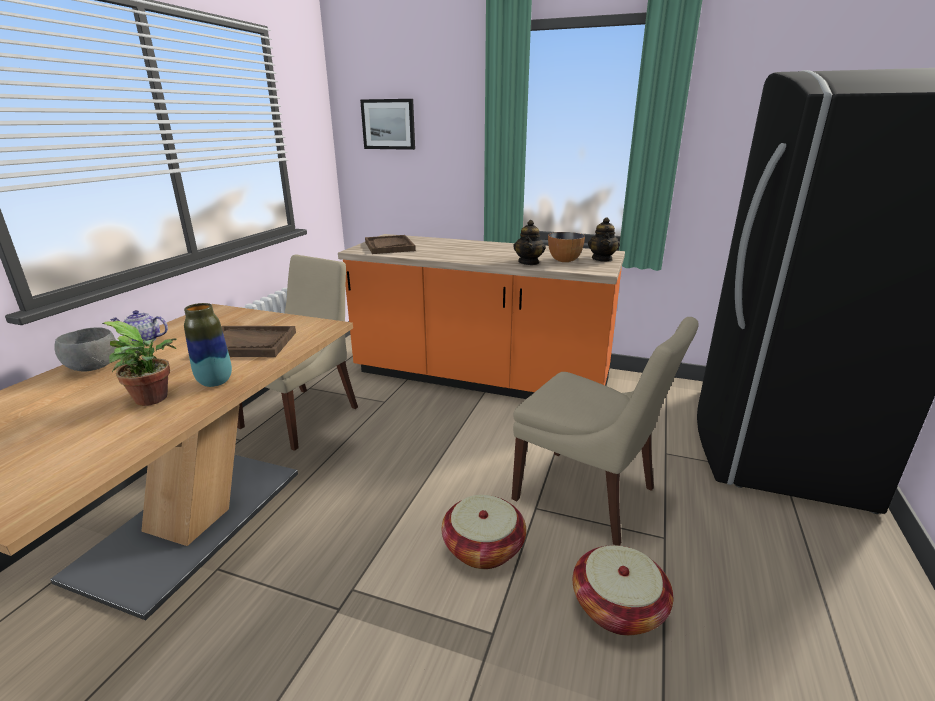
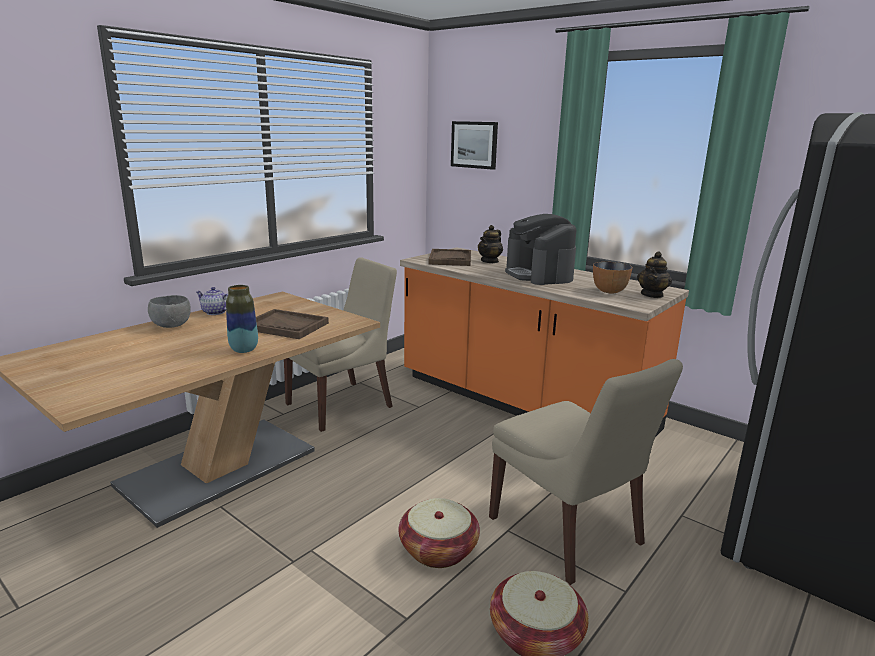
camera: 20 degrees right, 5 degrees down
potted plant [102,321,177,406] -> none
teapot [513,220,546,265] -> teapot moved to [478,225,503,263]
none -> coffee machine [505,214,576,285]

